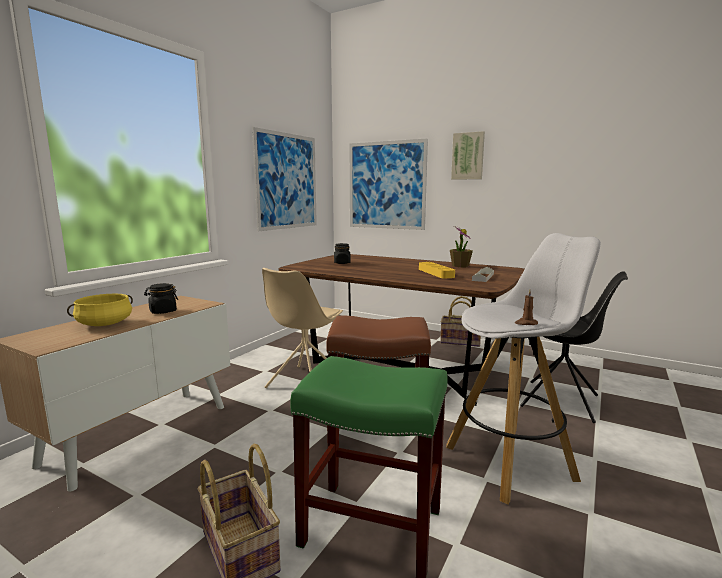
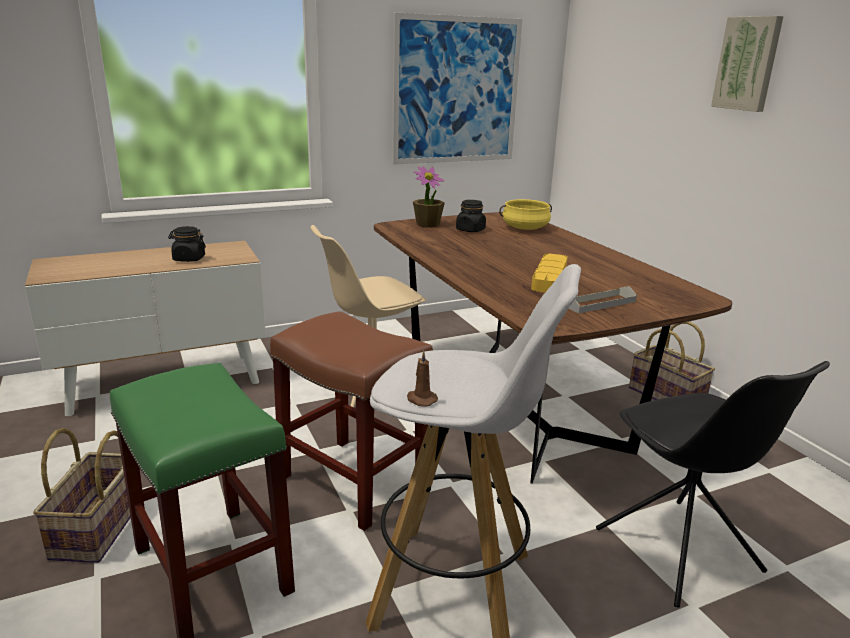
camera: 35 degrees right, 10 degrees up
yellow cooking pot [67,294,133,326] -> yellow cooking pot moved to [499,199,552,230]
picture [350,138,428,230] -> none
potted plant [450,226,473,268] -> potted plant moved to [413,166,445,227]

